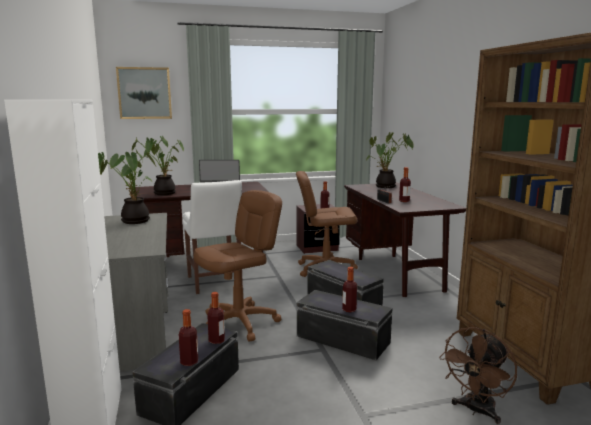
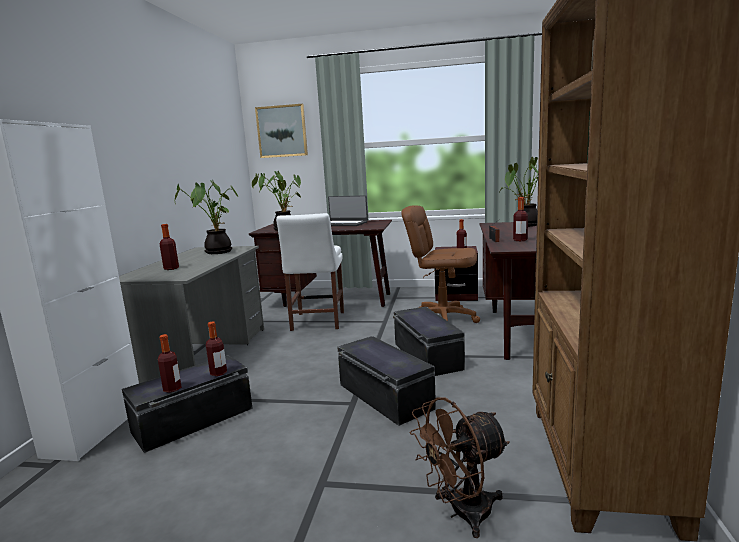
camera: 25 degrees right, 0 degrees up
brown office chair [194,190,282,341] -> none
bottle [342,267,357,312] -> bottle moved to [160,224,179,270]

